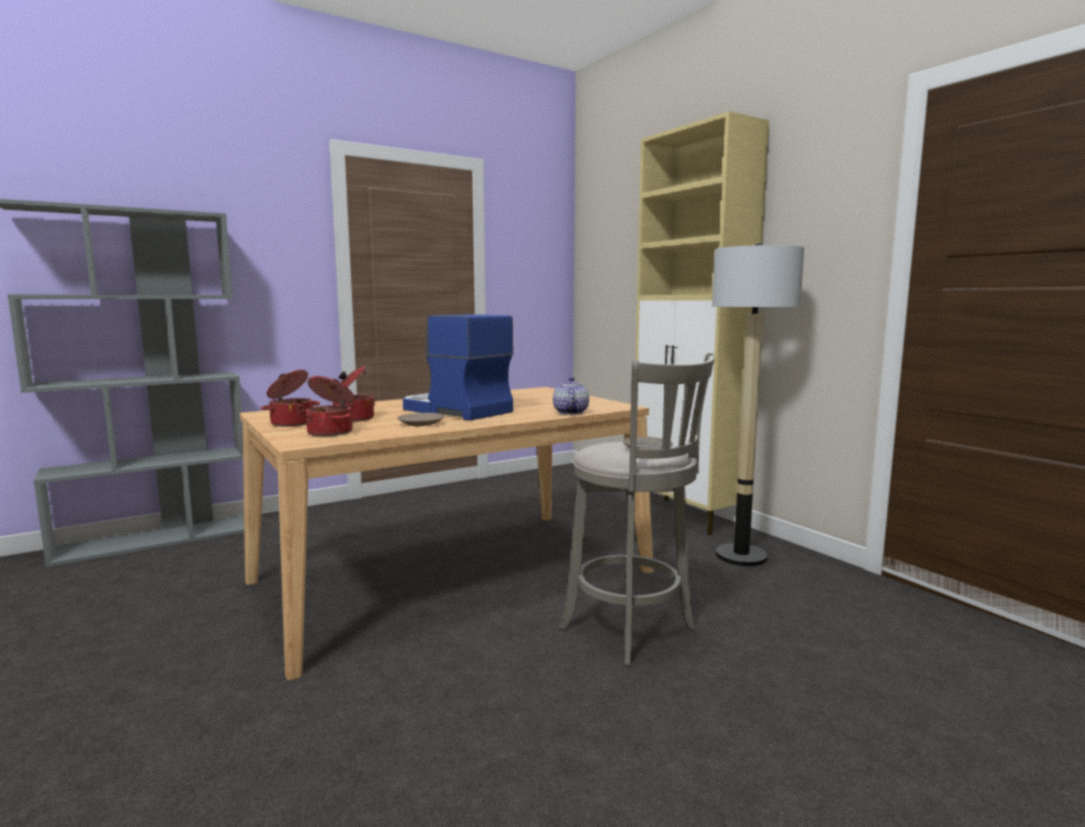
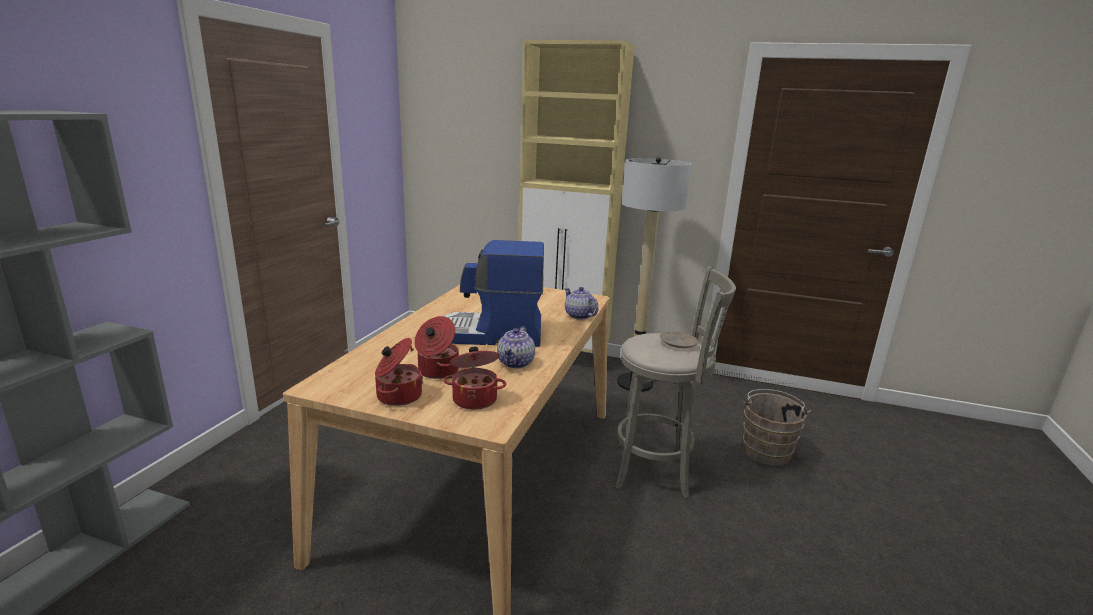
camera: 40 degrees left, 10 degrees up
beige plate [397,413,444,427] -> teapot [497,326,535,368]
none -> brown bucket [743,389,811,466]

